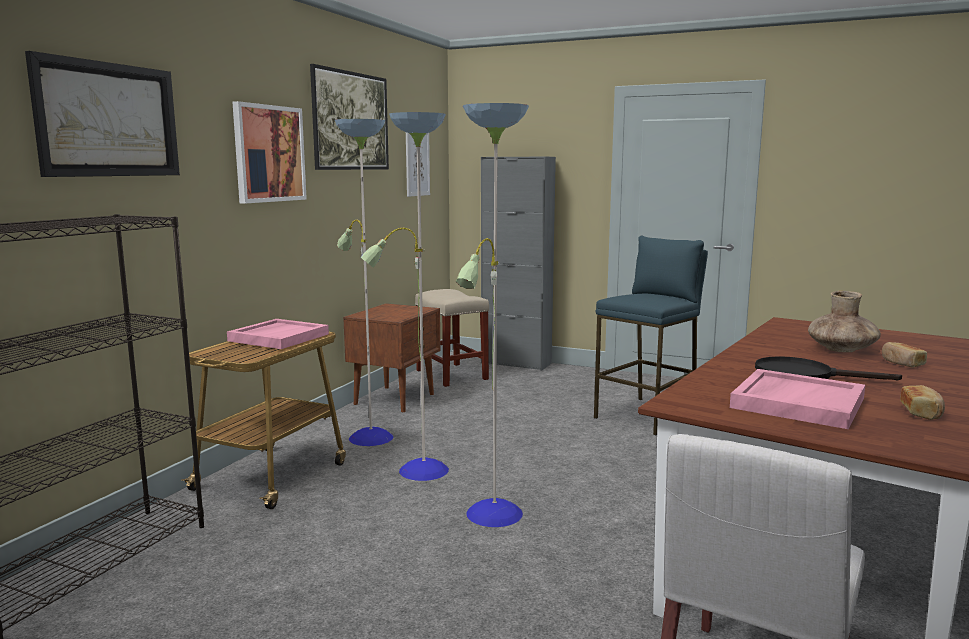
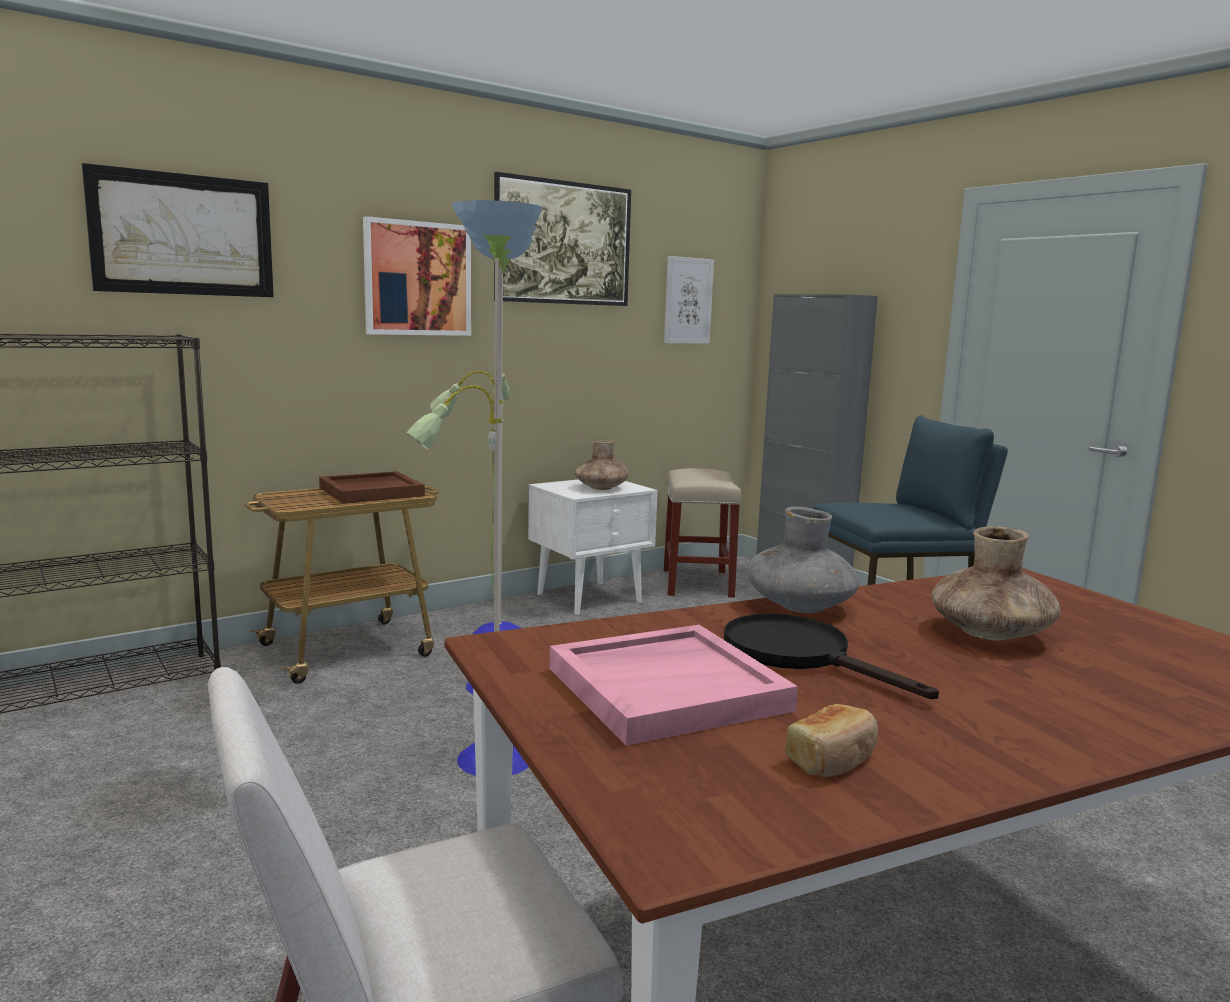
camera: 30 degrees right, 0 degrees up
pink tray [227,319,329,349] -> brown tray [319,471,425,503]
brown nightstand [343,303,440,412] -> white nightstand [528,479,658,615]
bread [882,342,927,367] -> none
none -> brown vase [575,441,629,490]
none -> grey vase [747,507,860,613]

